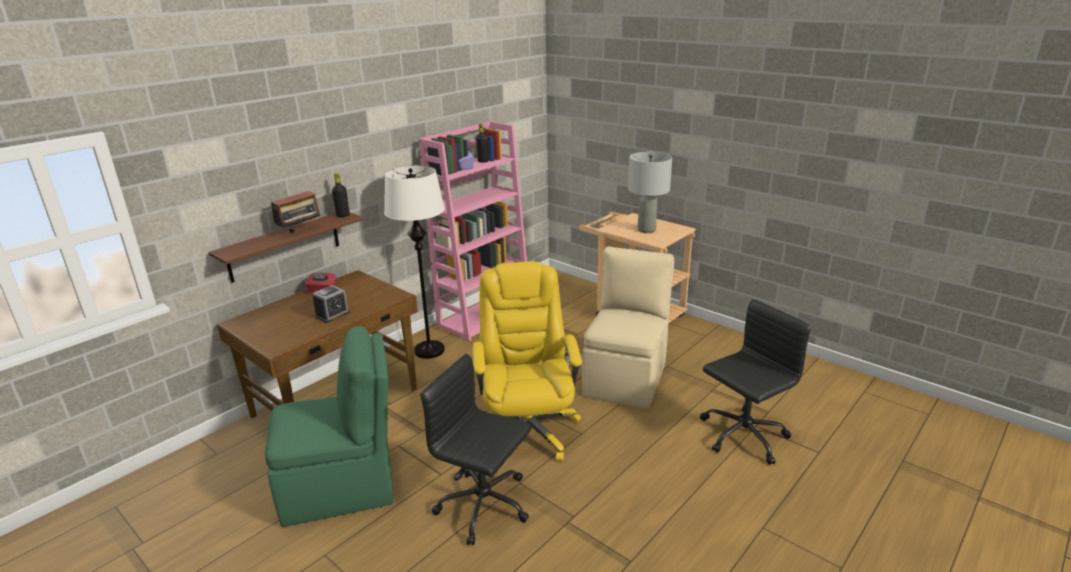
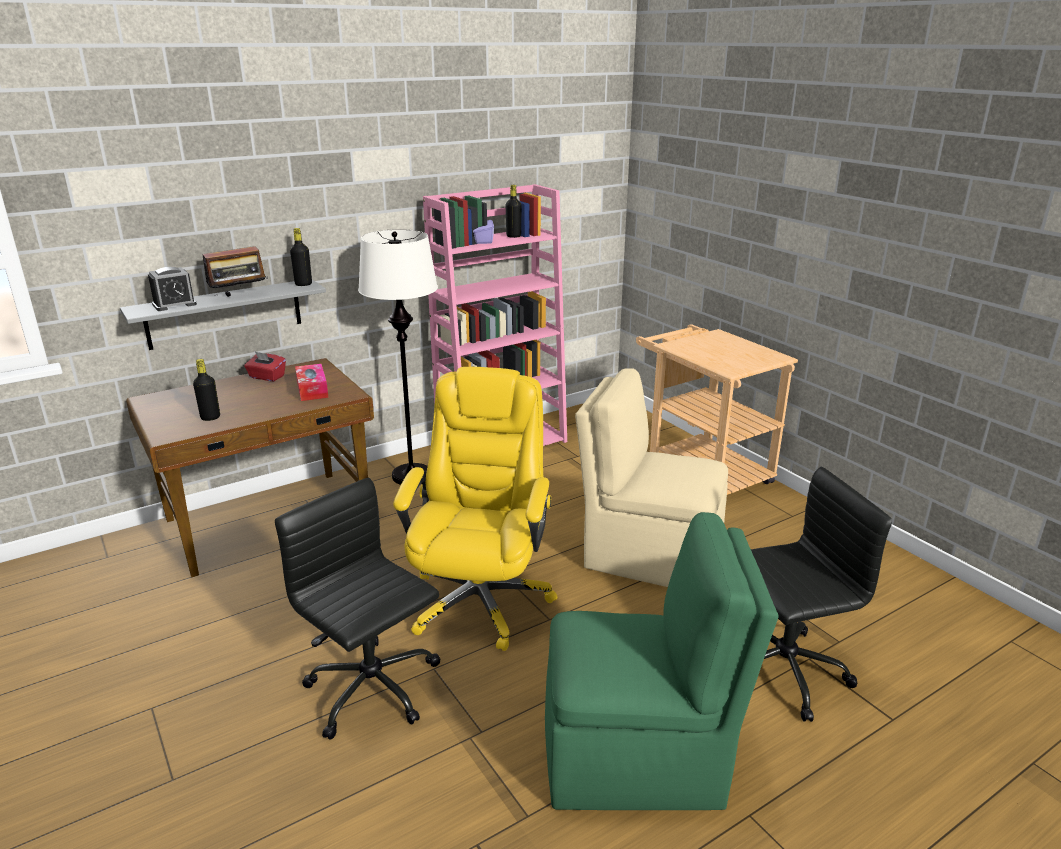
camera: 15 degrees right, 0 degrees up
brown shelf [208,212,364,283] -> grey shelf [120,279,326,350]
green chair [265,326,393,527] -> green chair moved to [545,512,778,810]
alarm clock [312,285,350,323] -> alarm clock moved to [148,267,197,311]
beige chair [582,246,674,409] -> beige chair turned 105 degrees counterclockwise [575,368,728,587]
grey table lamp [628,152,672,233] -> none
none -> black bottle [193,359,220,421]
none -> tissue box [295,364,329,401]

